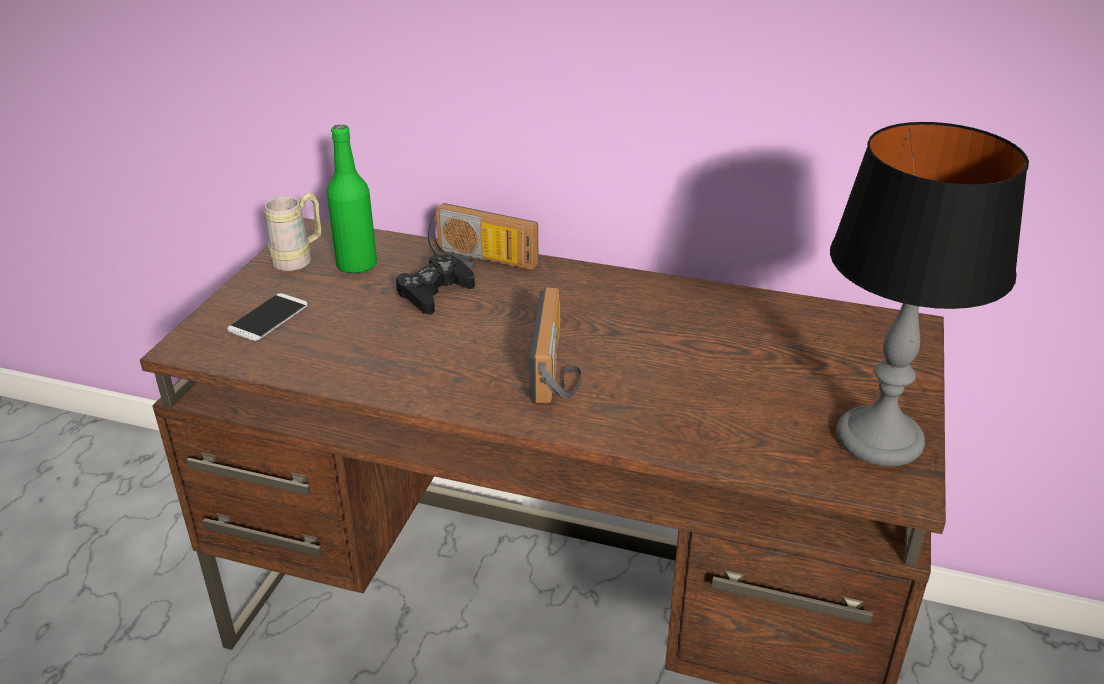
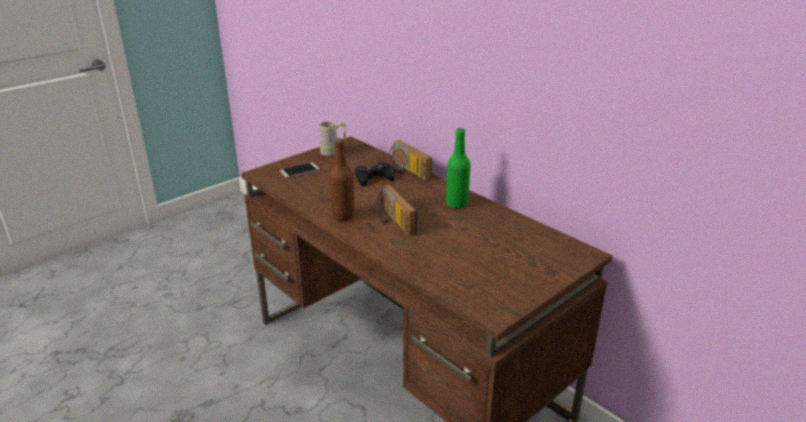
camera: 30 degrees right, 5 degrees down
green bottle [327,124,377,274] -> green bottle moved to [446,128,470,209]
radio [529,287,582,404] -> radio turned 120 degrees clockwise [376,184,417,236]
table lamp [830,122,1029,467] -> none
none -> brown bottle [329,138,355,221]

